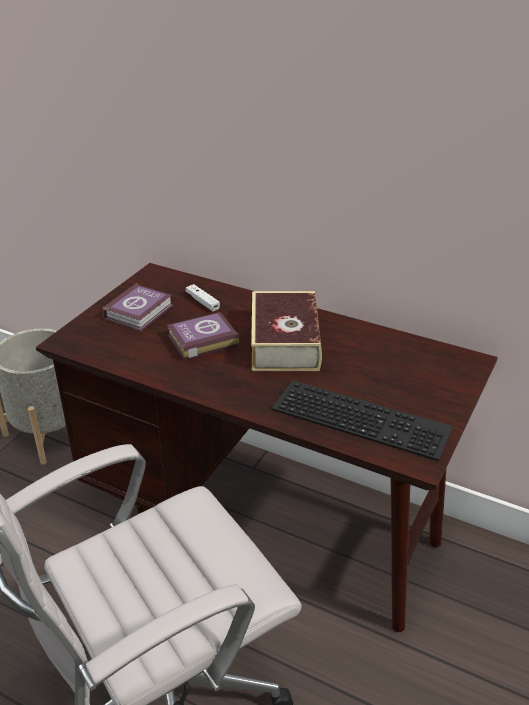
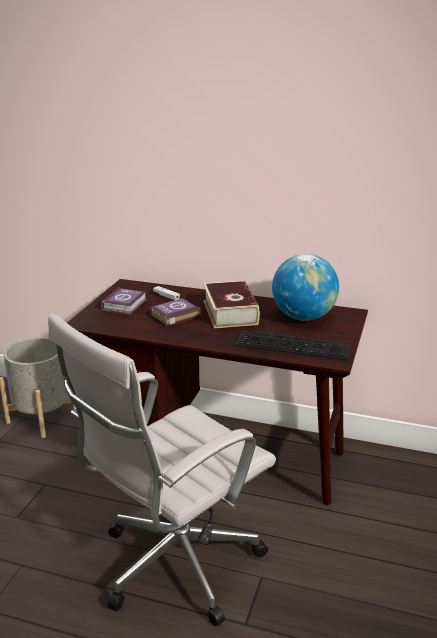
camera: 10 degrees left, 10 degrees down
none -> globe [272,254,339,321]

